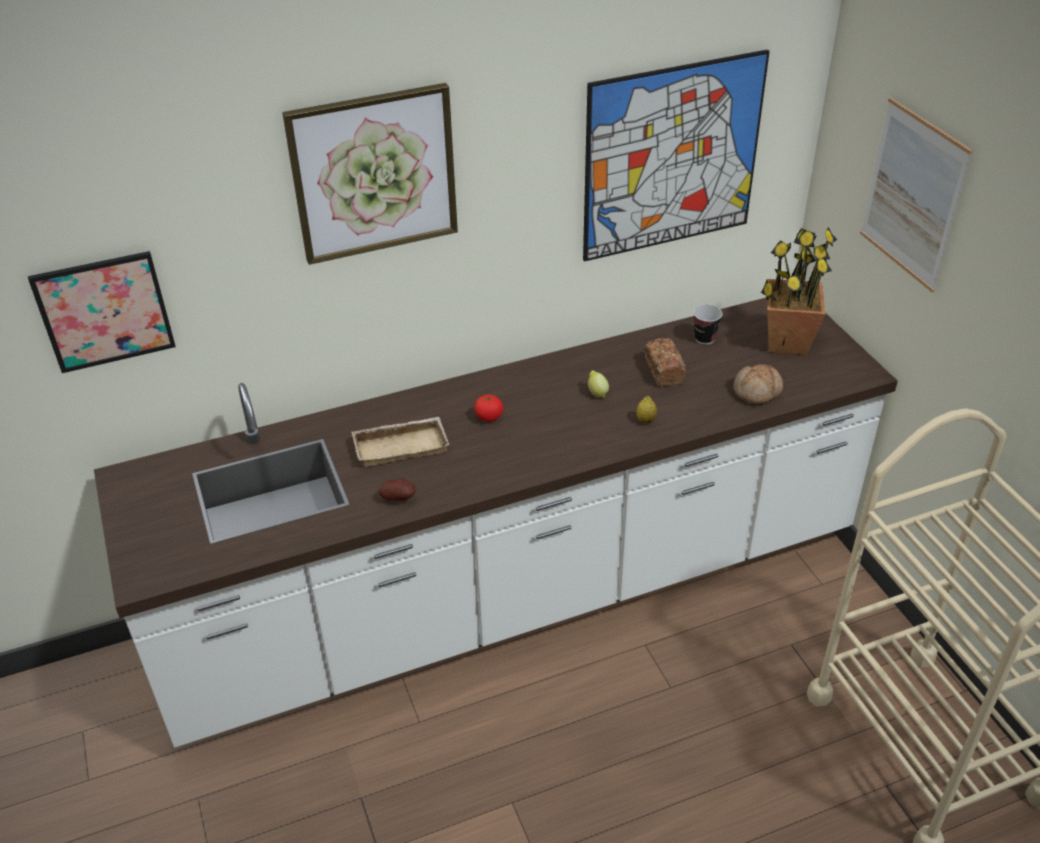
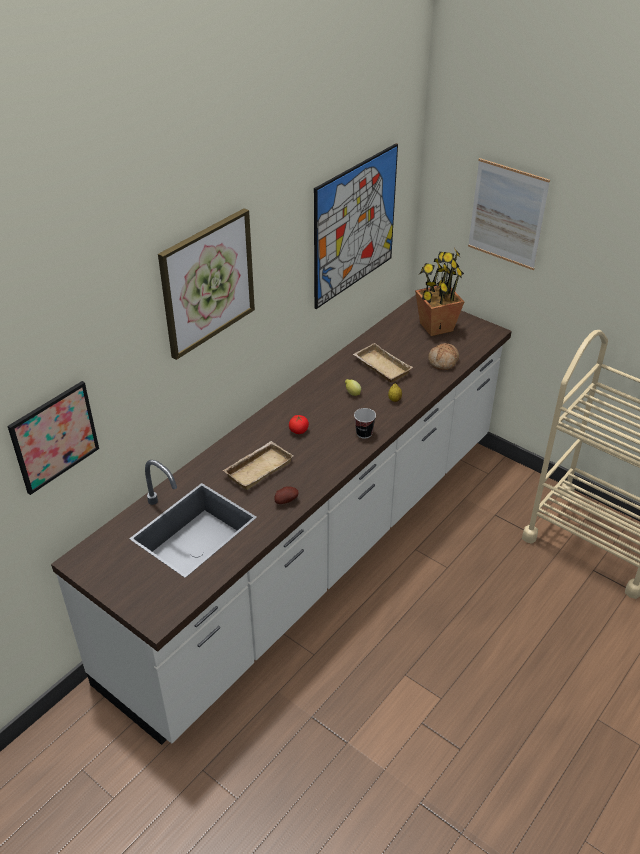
camera: 30 degrees left, 0 degrees up
bread [644,338,686,387] -> beige tray [353,343,413,383]
cup [693,305,723,345] -> cup moved to [354,408,376,439]

